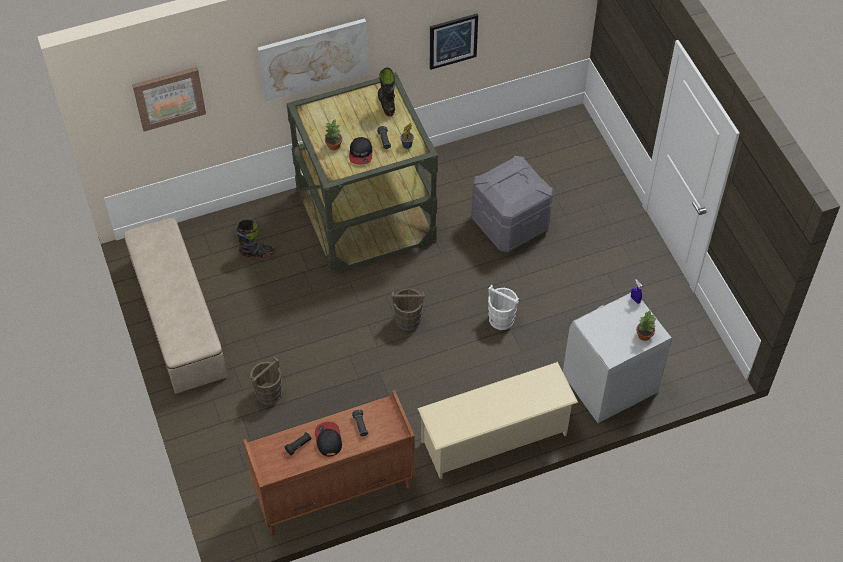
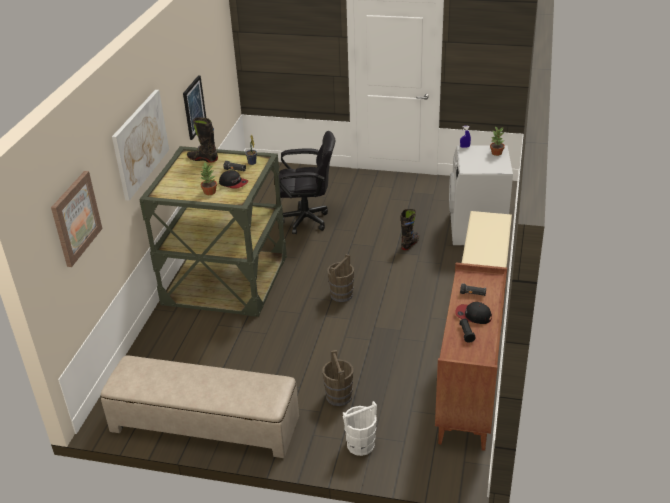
camera: 55 degrees left, 20 degrees down
black boot [236,219,275,258] -> black boot moved to [401,209,419,250]
grey storage box [471,156,553,252] -> black office chair [279,131,335,234]
white bucket [488,285,519,330] -> white bucket moved to [343,401,377,456]

